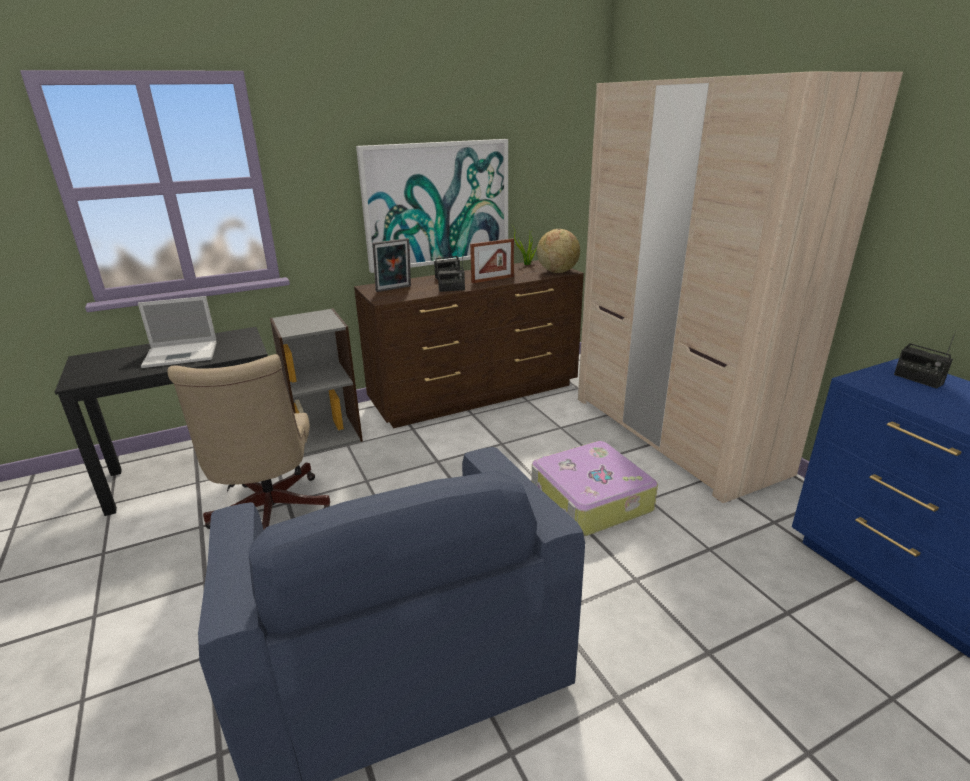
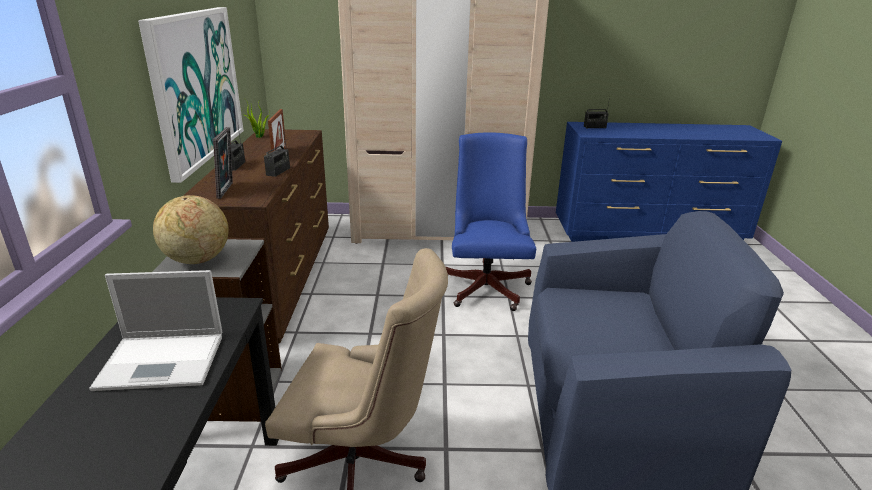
camera: 65 degrees left, 0 degrees up
laptop [138,296,217,368] -> laptop turned 75 degrees clockwise [89,270,222,391]
suitcase [531,441,658,536] -> blue office chair [445,132,536,311]
globe [537,229,580,273] -> globe moved to [153,195,229,264]

